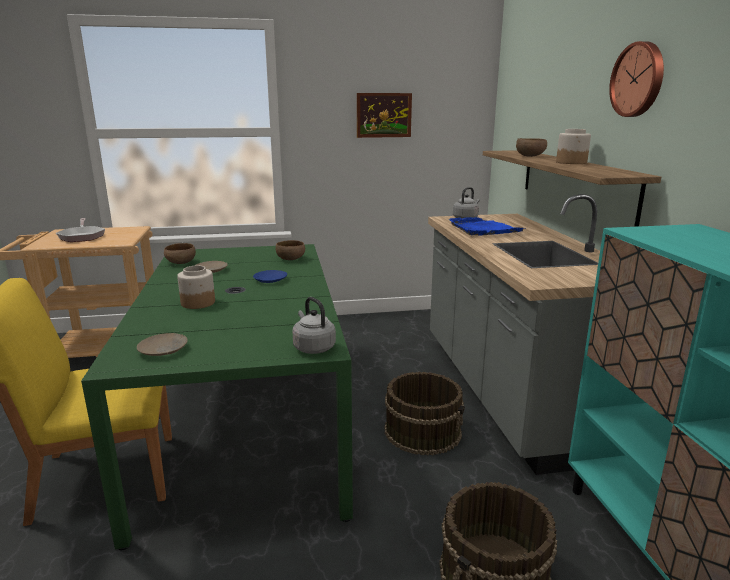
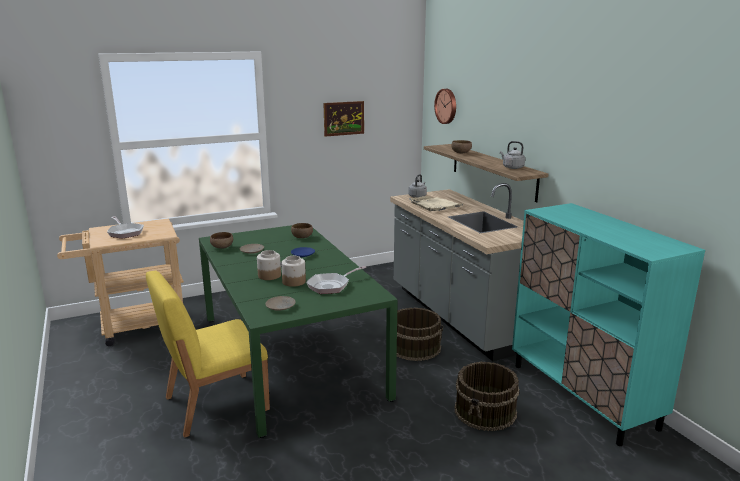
camera: 15 degrees left, 0 degrees up
grey kettle [292,297,336,354] -> grey kettle moved to [500,141,525,169]
blue tray [449,217,524,236] -> beige tray [410,196,465,211]
jar [556,129,591,164] -> jar moved to [281,256,306,287]
wall clock [609,41,664,117] -> wall clock moved to [434,89,456,124]
none -> frying pan [306,266,366,294]

